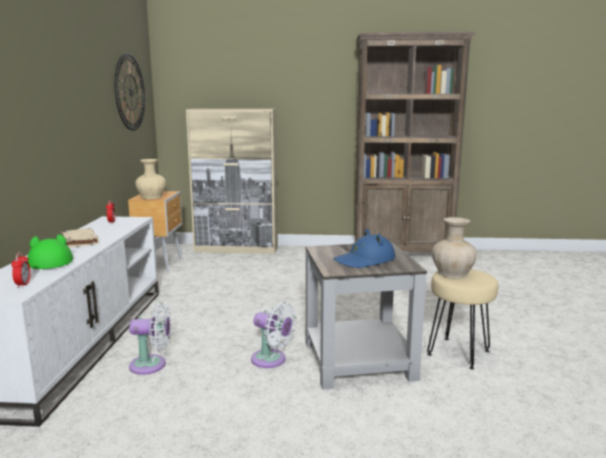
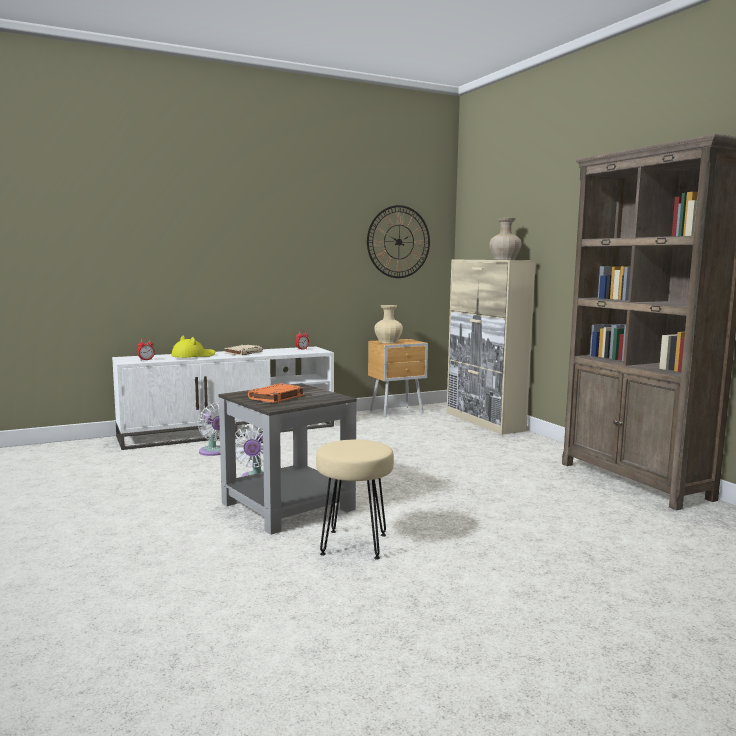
camera: 60 degrees right, 5 degrees down
green hat [27,234,73,269] -> yellow hat [171,335,215,358]
blue hat [333,229,395,268] -> orange book [248,383,305,403]
beige vase [432,217,477,278] -> beige vase moved to [490,218,521,260]

